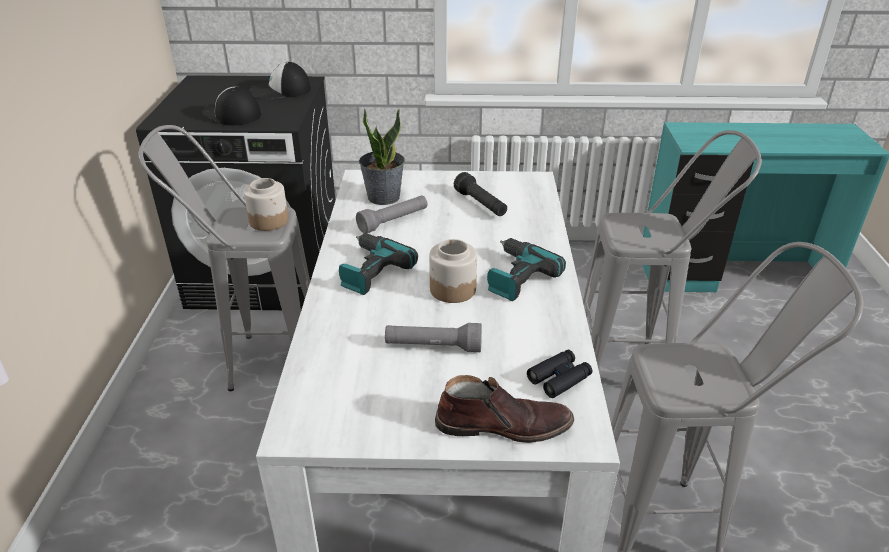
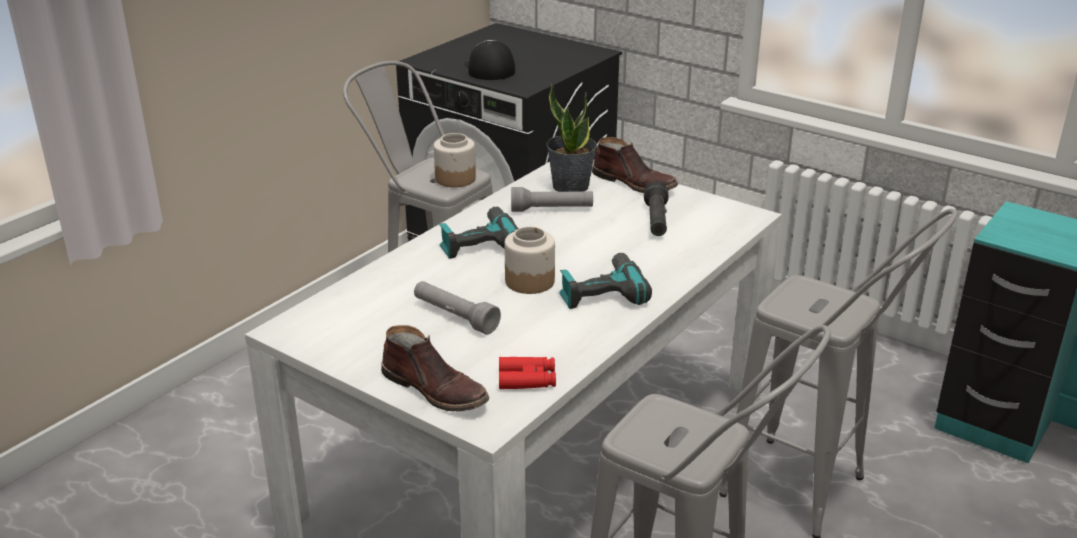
camera: 35 degrees right, 5 degrees down
cap [250,62,311,99] -> none
black binoculars [527,350,592,398] -> red binoculars [499,357,556,389]
none -> brown boot [592,137,678,193]

